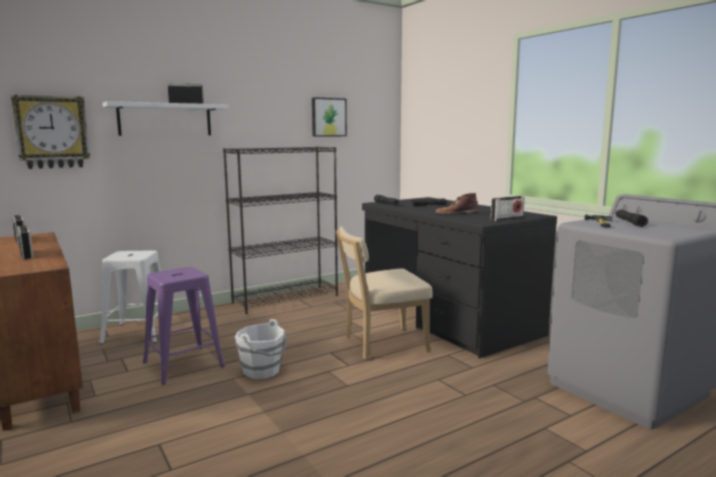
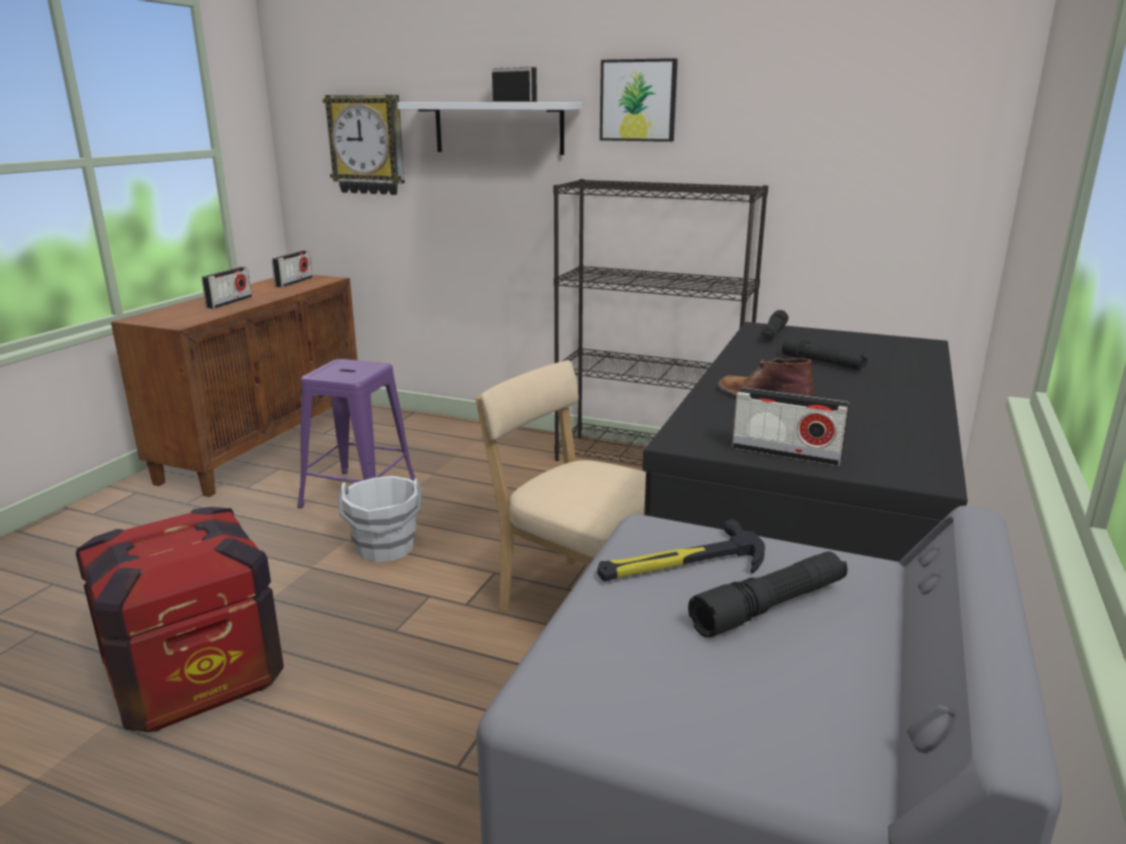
camera: 55 degrees right, 10 degrees up
white stool [99,250,172,344] -> none
picture [312,97,347,137] -> picture moved to [600,58,678,142]
none -> crate [76,507,284,732]

